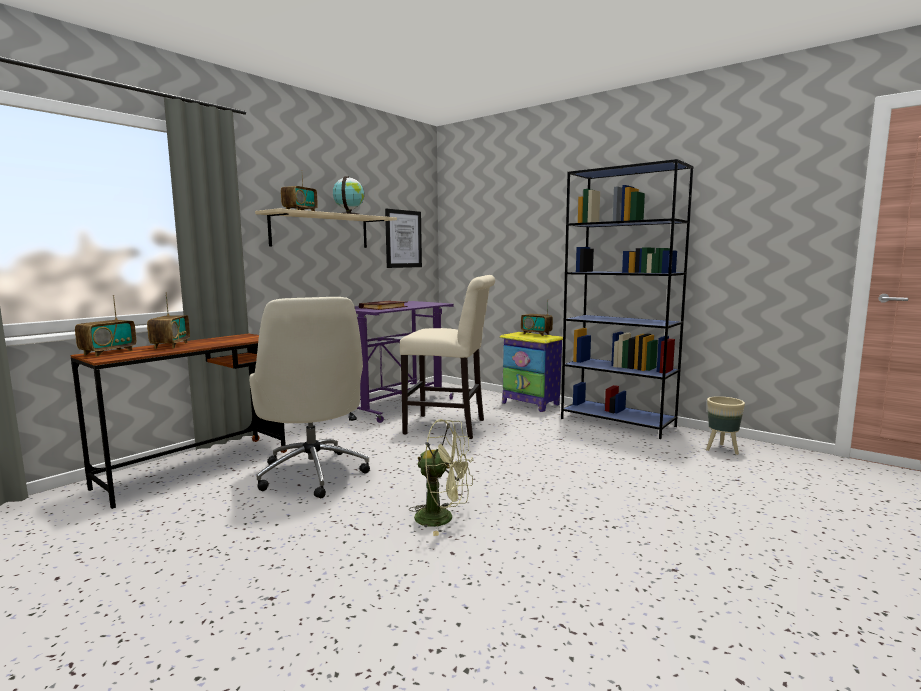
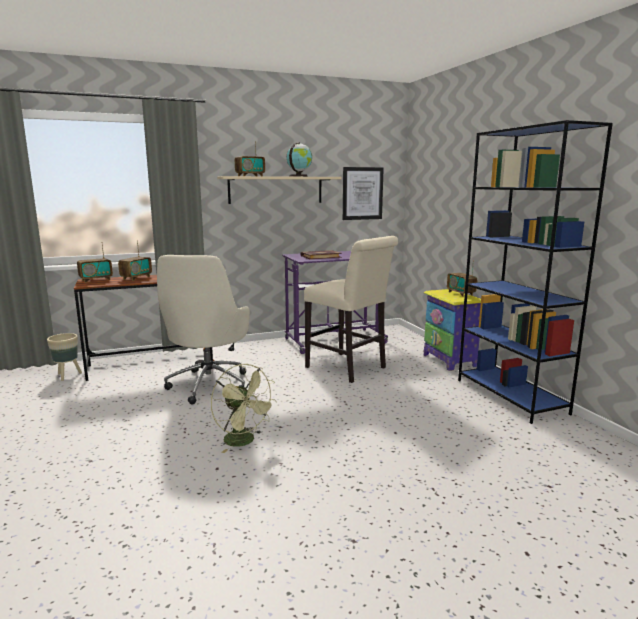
camera: 30 degrees right, 5 degrees up
beige planter [706,396,745,455] -> beige planter moved to [47,333,82,381]

